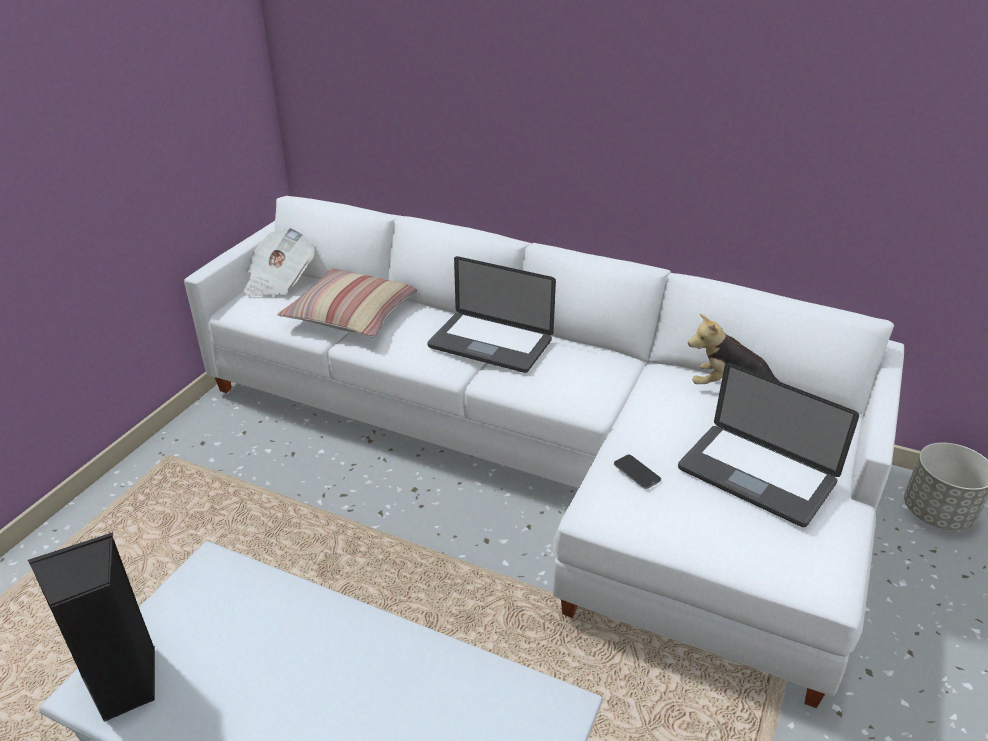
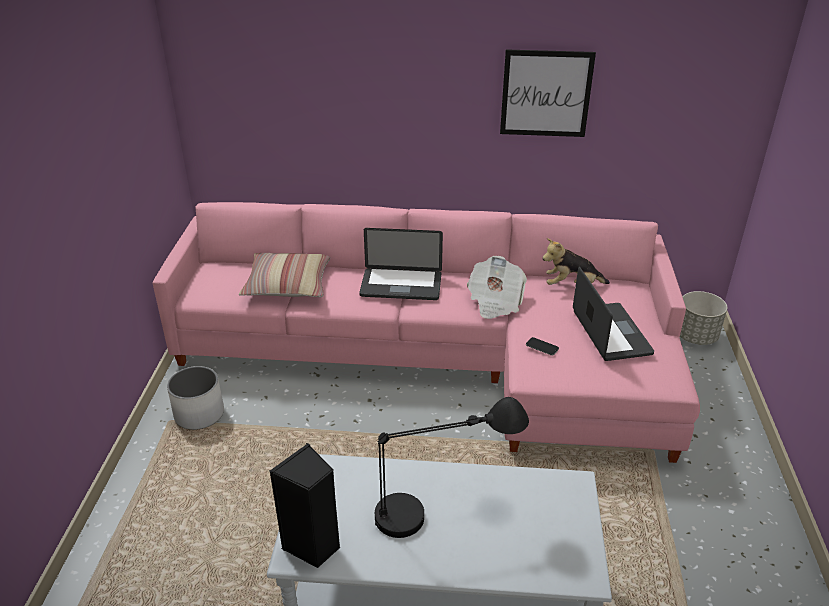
camera: 20 degrees left, 0 degrees up
white sofa [184,196,904,708] -> pink sofa [153,202,700,463]
newspaper [244,228,315,296] -> newspaper moved to [467,256,527,319]
laptop [678,363,859,527] -> laptop turned 120 degrees counterclockwise [573,267,654,361]
none -> white planter [167,366,224,430]
none -> black table lamp [375,397,529,538]
none -> picture [500,49,596,137]

